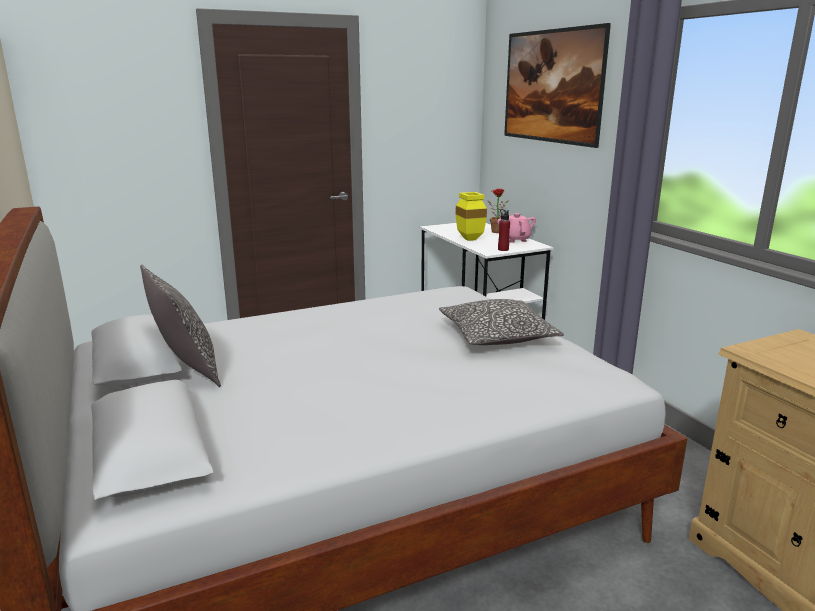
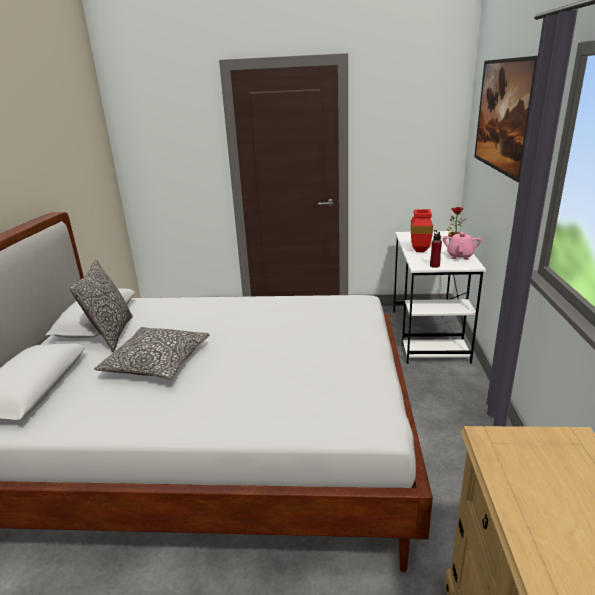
camera: 30 degrees right, 5 degrees up
pillow [439,299,564,345] -> pillow moved to [94,327,209,380]
yellow vase [455,192,487,241] -> red vase [410,209,433,252]

